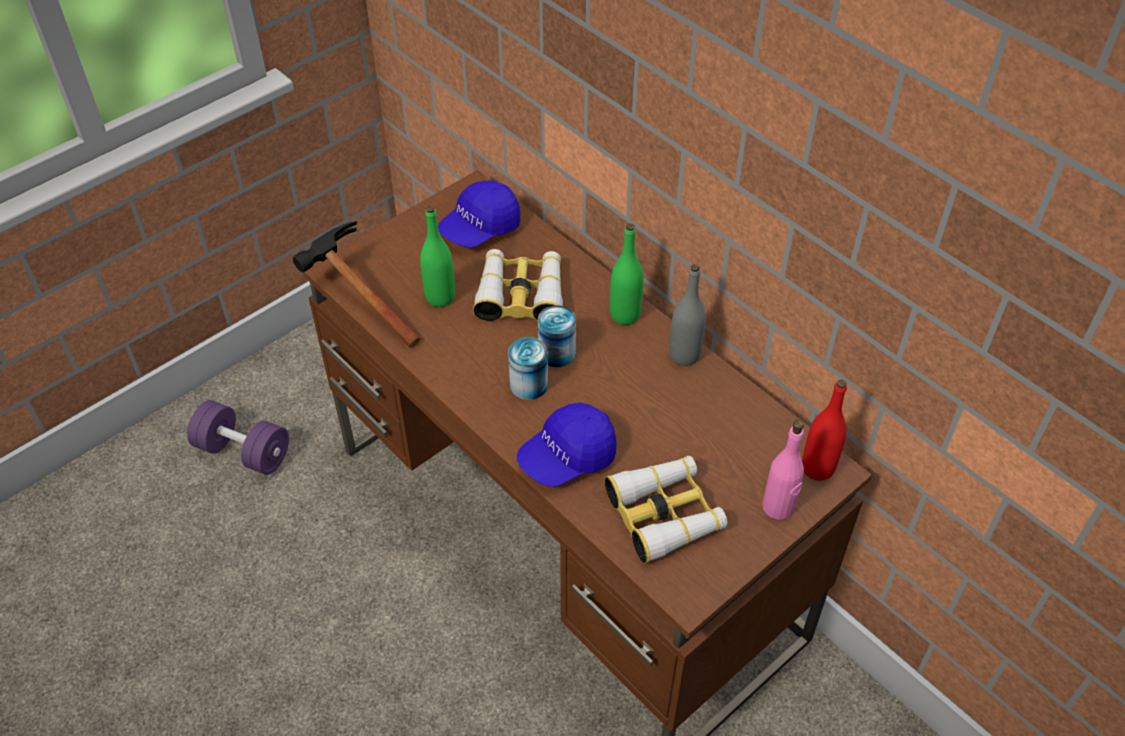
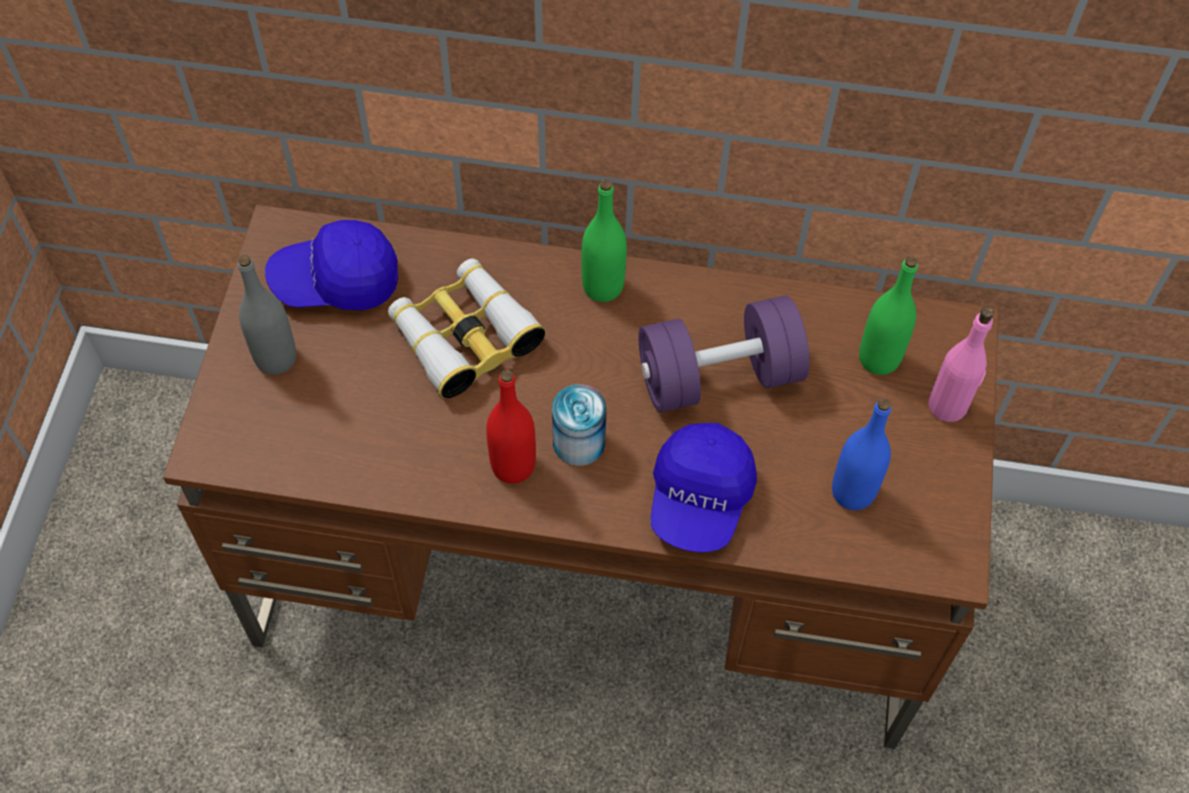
camera: 40 degrees left, 10 degrees up
purple dumbbell [187,400,289,475] -> purple dumbbell moved to [638,295,810,412]
hammer [293,221,420,347] -> none
green bottle [420,206,455,307] -> green bottle moved to [859,256,918,375]
blue cap [438,181,520,248] -> blue cap turned 75 degrees clockwise [265,220,398,310]
can [538,306,576,367] -> none
binoculars [605,456,728,563] -> blue bottle [832,398,891,510]
grey bottle [669,264,706,366] -> grey bottle moved to [238,255,296,375]
red bottle [802,379,847,481] -> red bottle moved to [486,370,536,484]

